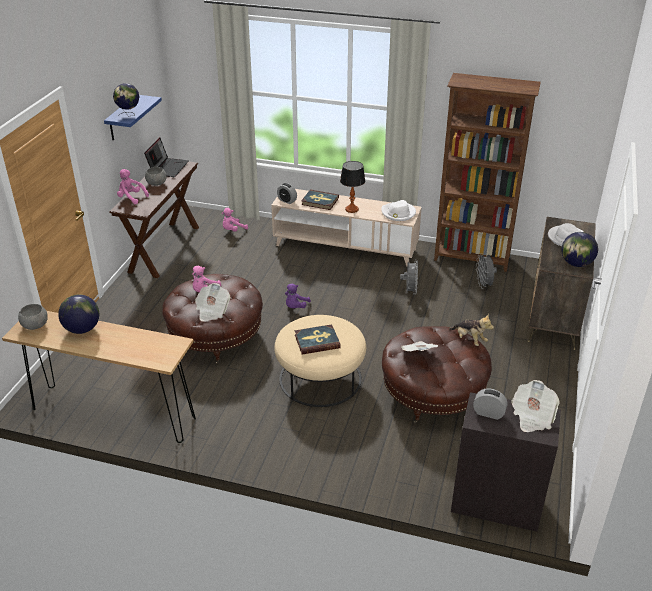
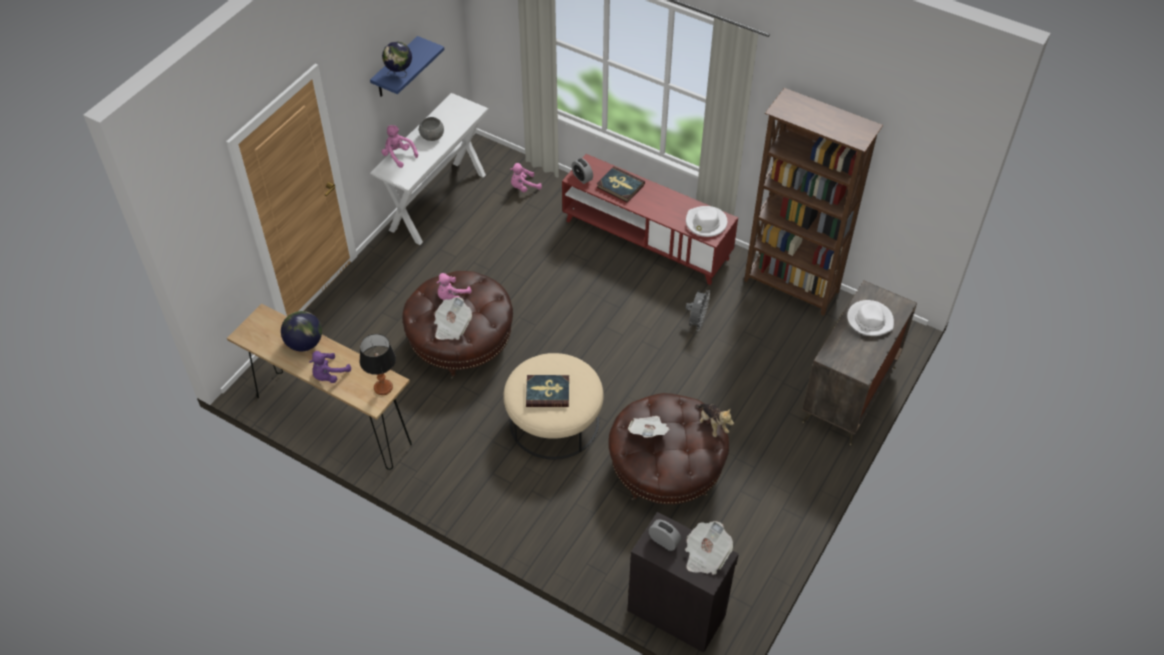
camera: 15 degrees right, 15 degrees up
grey bowl [18,304,48,330] -> none
brown console table [109,159,199,278] -> white console table [370,93,489,245]
laptop [144,137,189,177] -> none
beige tv stand [271,189,422,267] -> red tv stand [562,154,738,285]
purple plush toy [285,284,311,308] -> purple plush toy moved to [310,351,351,383]
table lamp [340,161,365,213] -> table lamp moved to [360,334,396,395]
grey fan [476,253,497,288] -> none
globe [561,232,598,267] -> none

